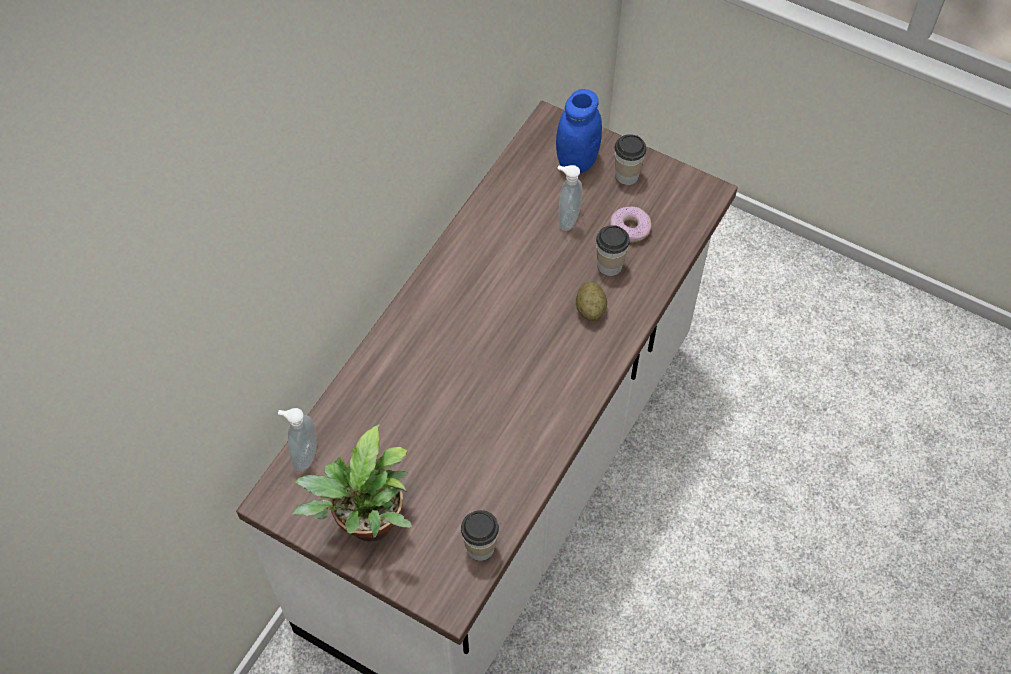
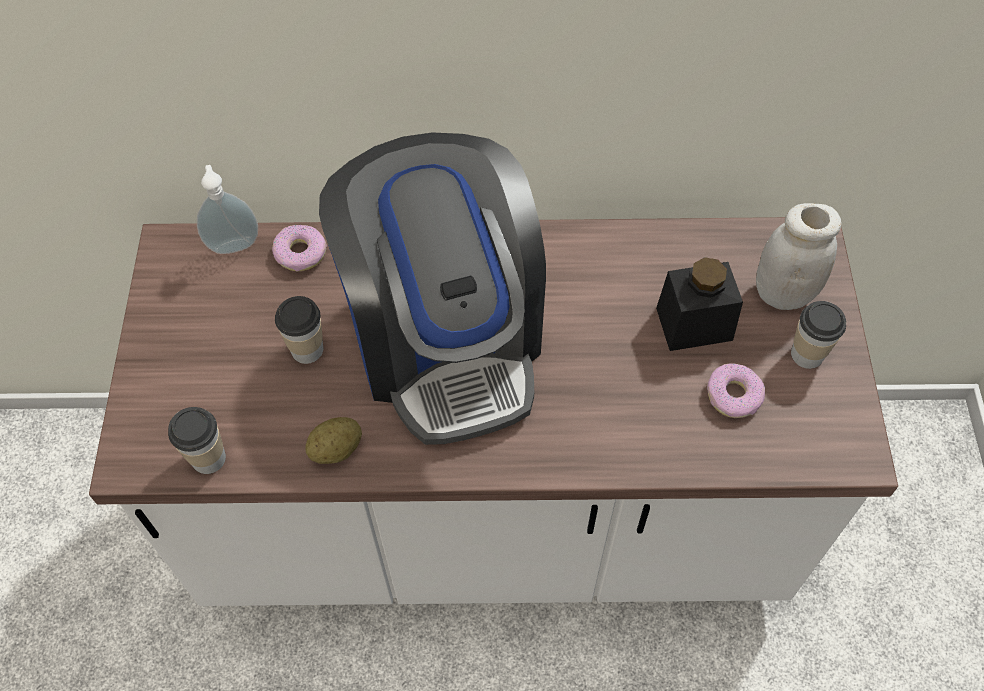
camera: 60 degrees right, 0 degrees up
potted plant [292,424,412,542] -> none
blue jar [556,89,602,173] -> white jar [756,203,841,310]
soap dispenser [558,165,582,231] -> black jar [656,257,743,351]
potato [576,282,607,322] -> potato moved to [305,417,362,464]
cup [596,225,630,276] -> cup moved to [275,296,323,364]
none -> donut [272,224,327,272]
none -> coffee machine [319,132,546,445]

